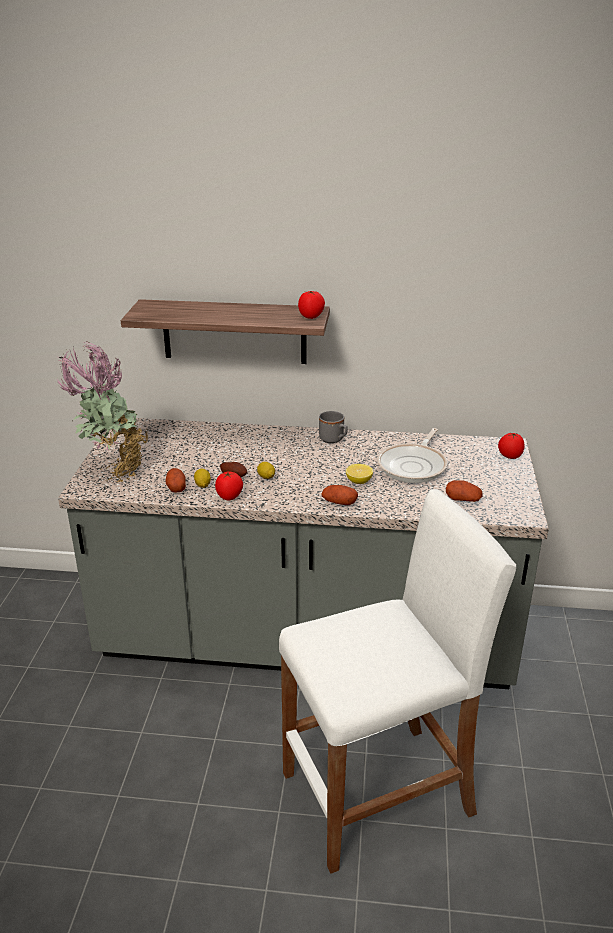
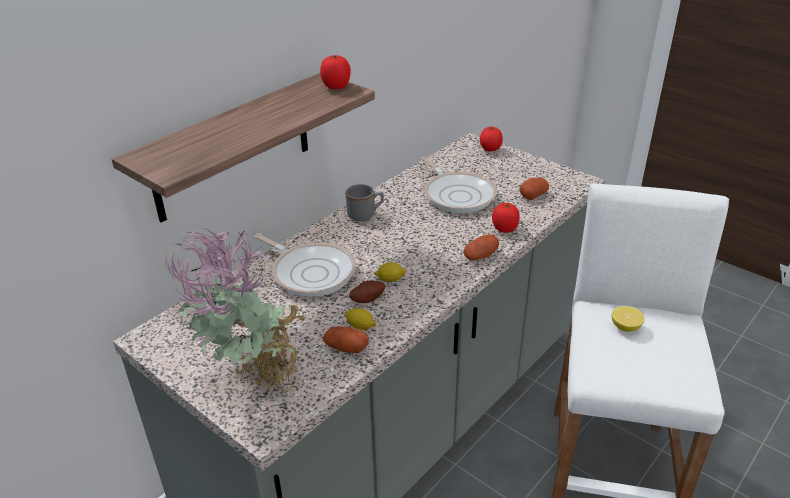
camera: 55 degrees left, 5 degrees up
tomato [215,471,243,500] -> tomato moved to [492,203,520,233]
lemon [346,464,373,484] -> lemon moved to [612,306,645,332]
none -> frying pan [254,233,356,297]

